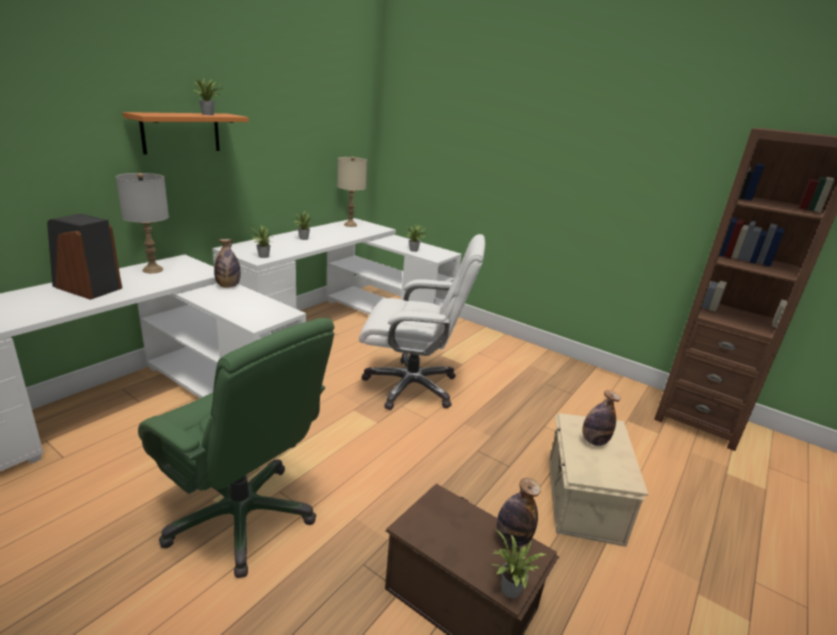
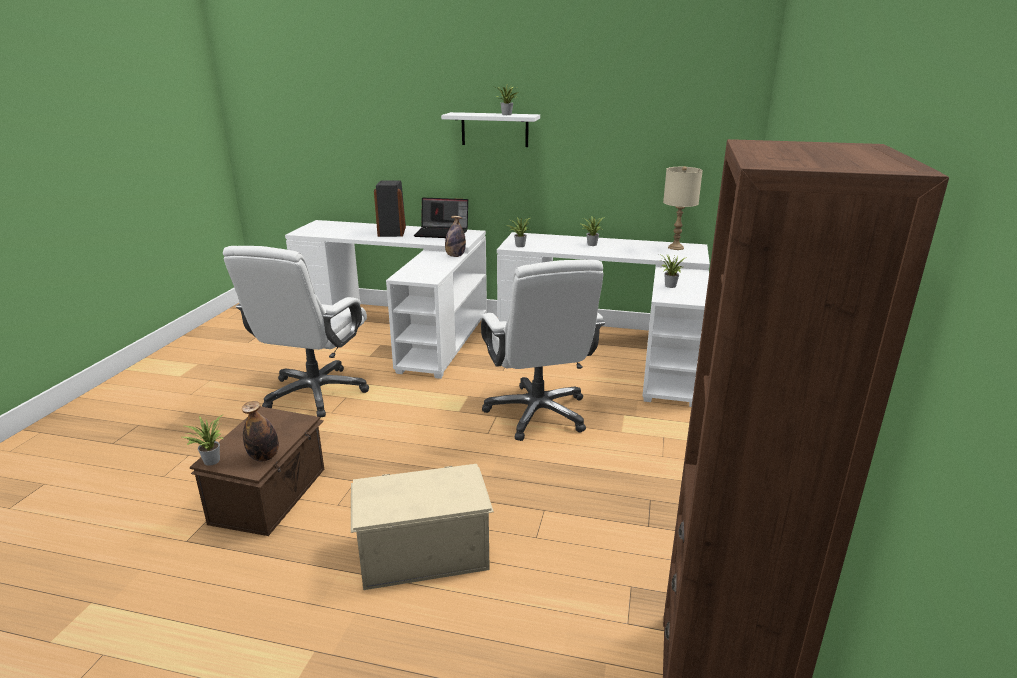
camera: 70 degrees right, 0 degrees up
grey table lamp [116,173,169,273] -> laptop [414,198,468,238]
orange shelf [123,112,249,155] -> white shelf [441,112,540,147]
green office chair [138,318,334,578] -> white office chair [223,246,369,418]
bottle [582,390,621,446] -> none

